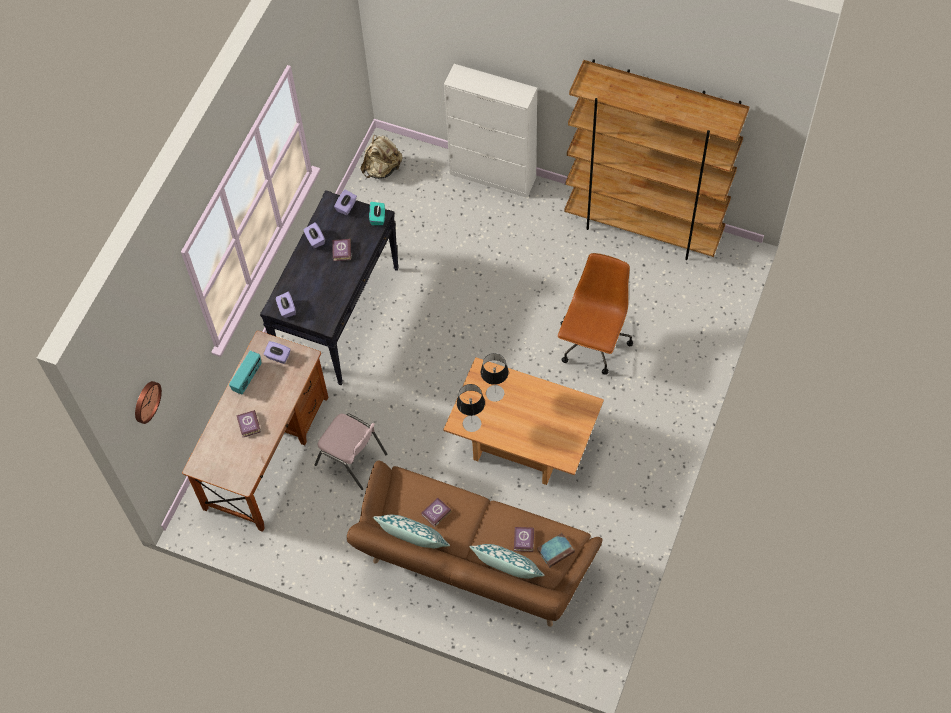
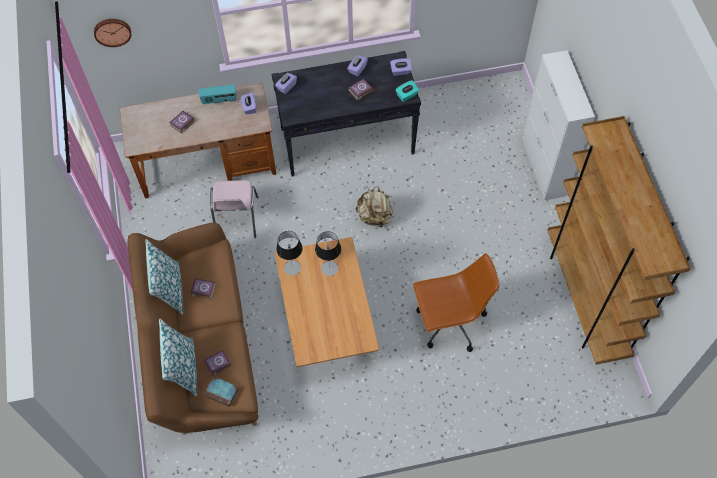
camera: 55 degrees right, 0 degrees up
beige backpack [361,135,403,179] -> beige backpack moved to [355,187,393,227]

